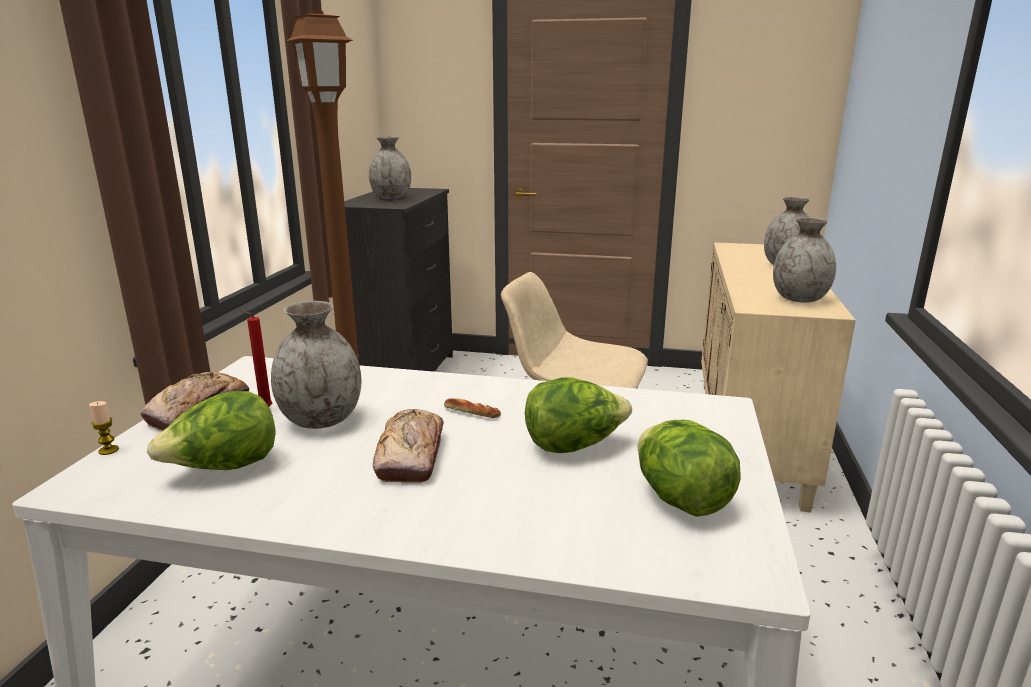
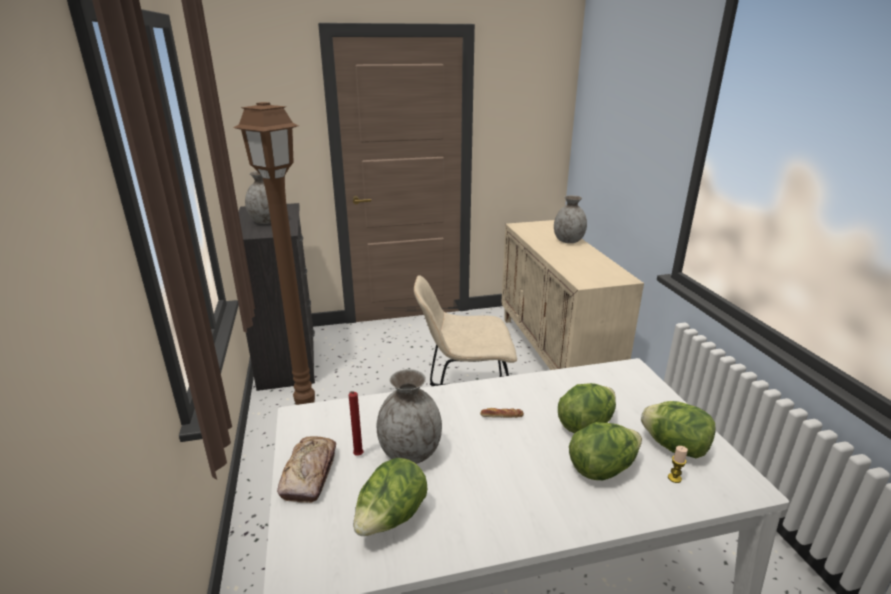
camera: 25 degrees left, 5 degrees up
candle [89,401,119,455] -> candle moved to [668,446,688,483]
bread [373,409,444,483] -> none
grey vase [773,217,836,303] -> none
none -> lettuce [569,422,642,480]

